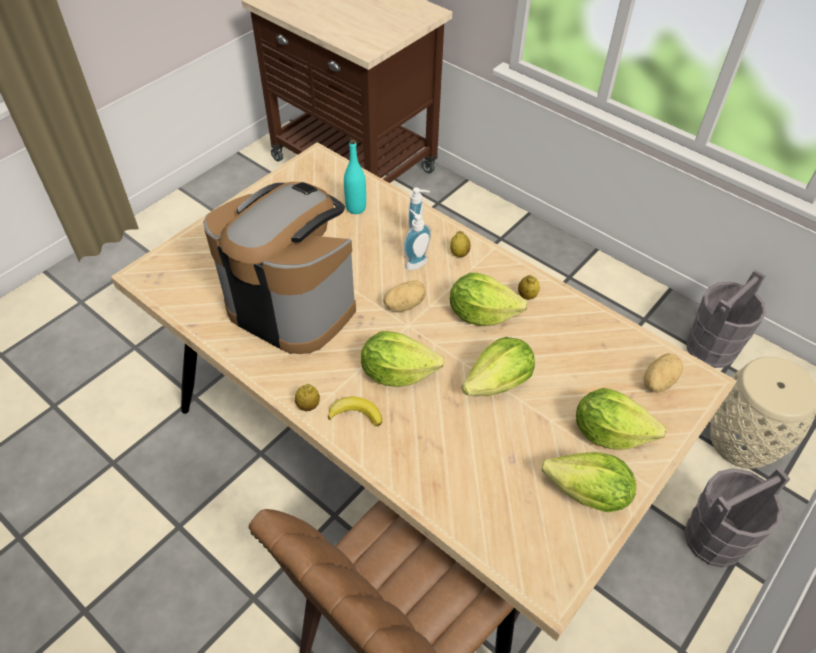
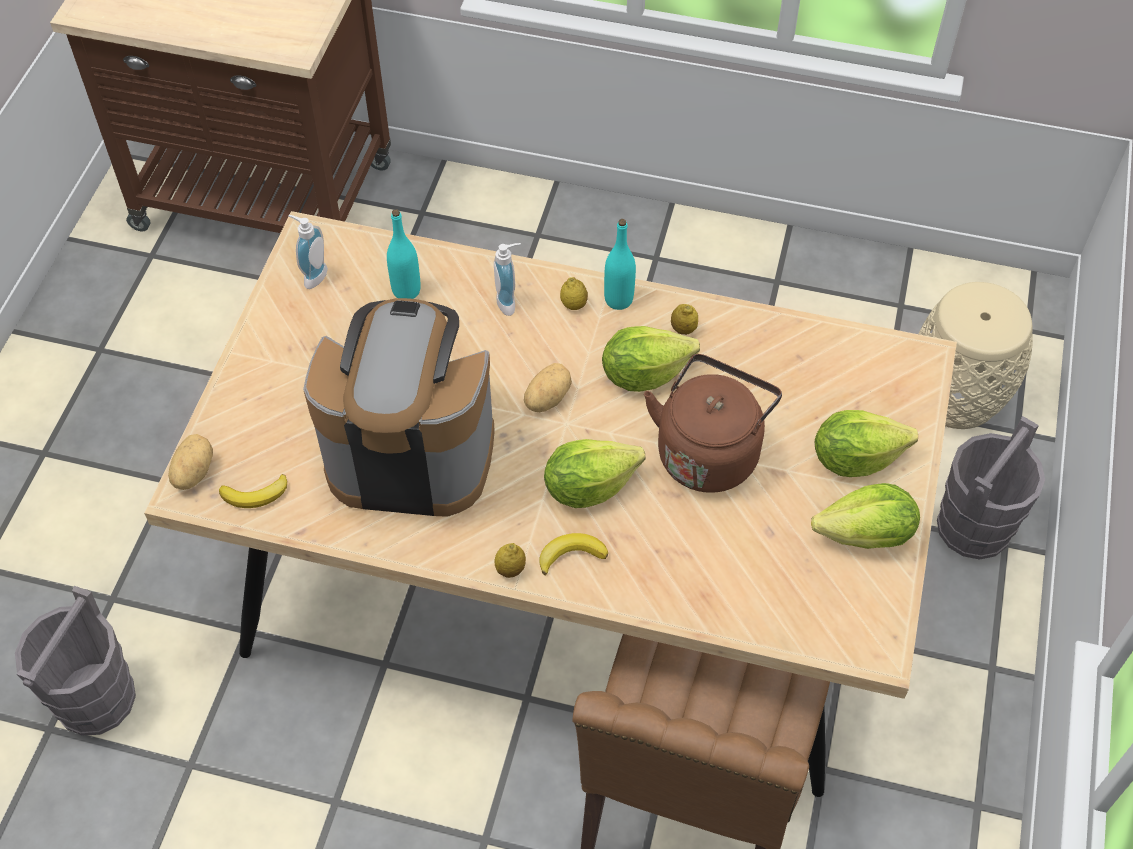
camera: 25 degrees left, 5 degrees up
soap dispenser [403,209,431,270] -> soap dispenser moved to [288,215,328,289]
lettuce [462,337,535,396] -> brown kettle [644,354,782,493]
potato [644,353,683,393] -> potato moved to [168,434,213,490]
grey bucket [686,269,766,368] -> grey bucket moved to [15,586,136,736]
none -> banana [219,474,287,508]
none -> turquoise bottle [604,219,636,310]

